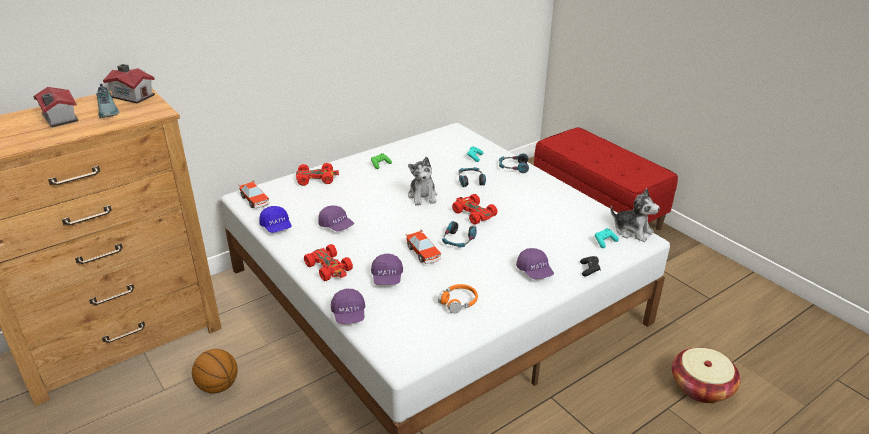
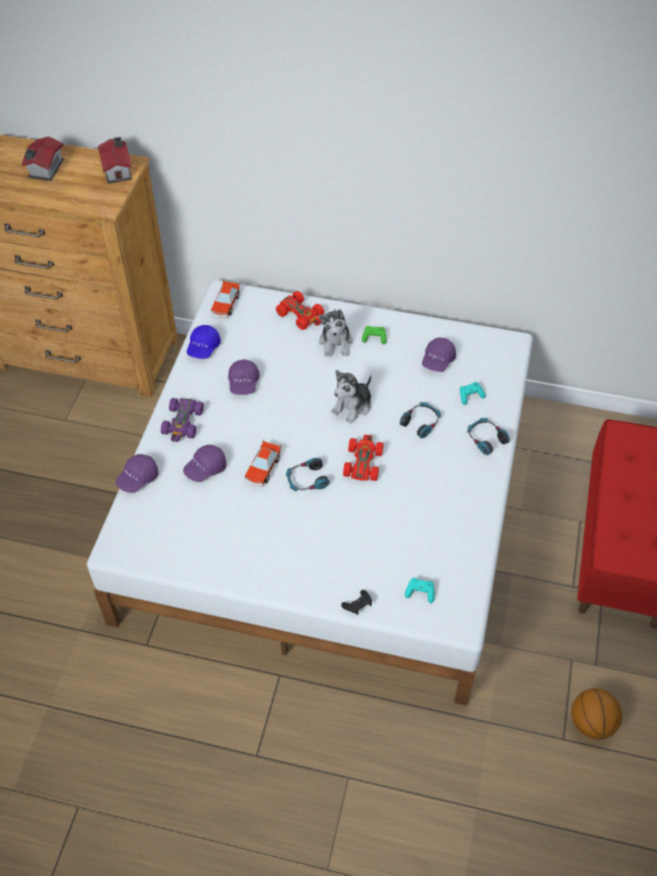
camera: 50 degrees right, 20 degrees up
shoe [97,84,119,118] -> none
basketball [192,349,238,393] -> basketball moved to [571,688,622,740]
red toy car [304,244,353,281] -> purple toy car [161,398,204,442]
orange headphones [438,284,478,313] -> none
purple cap [516,248,554,279] -> purple cap moved to [422,337,456,372]
plush toy [611,188,660,242] -> plush toy moved to [319,309,353,357]
basket [672,348,741,403] -> none

